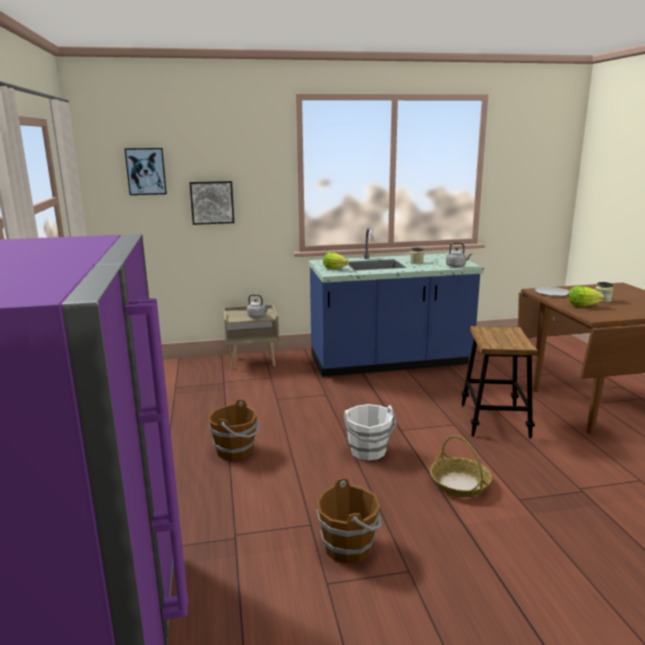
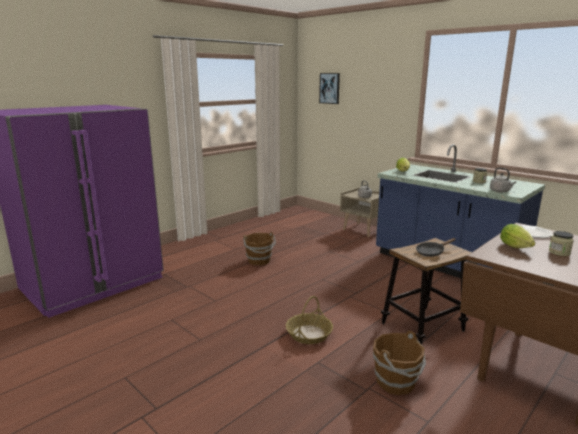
camera: 55 degrees right, 0 degrees up
picture [189,181,234,225] -> none
brown bucket [316,478,381,563] -> brown bucket moved to [373,331,426,395]
white bucket [344,404,397,461] -> none
none -> black frying pan [416,238,456,257]

